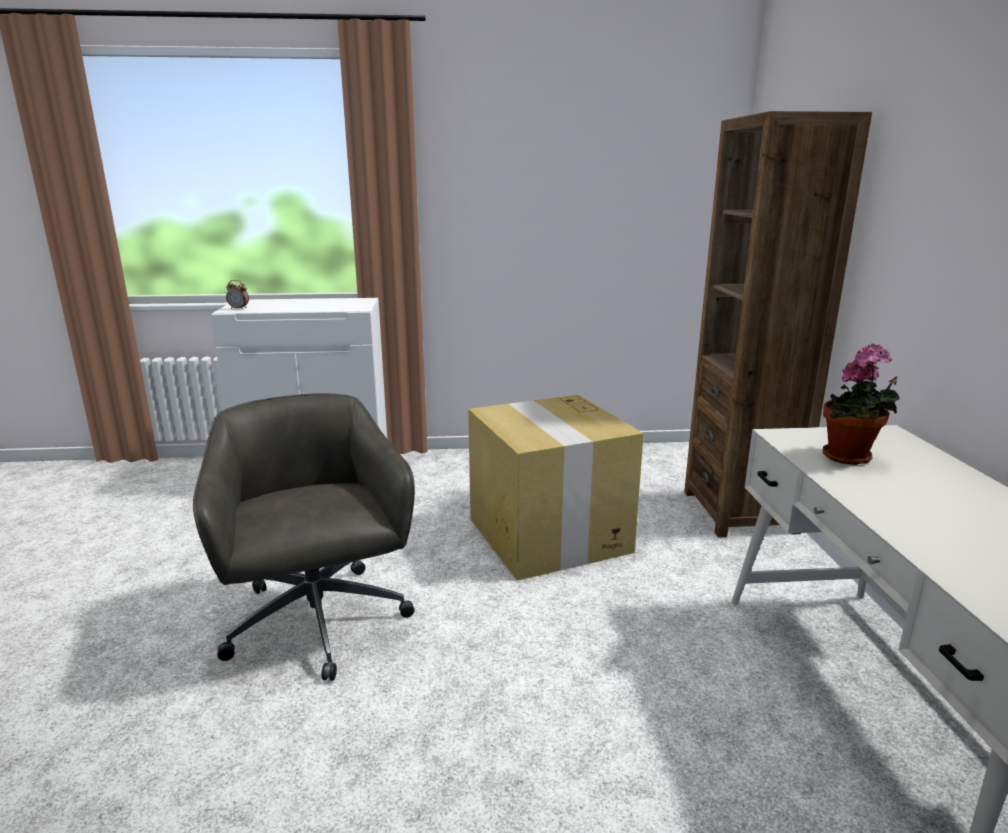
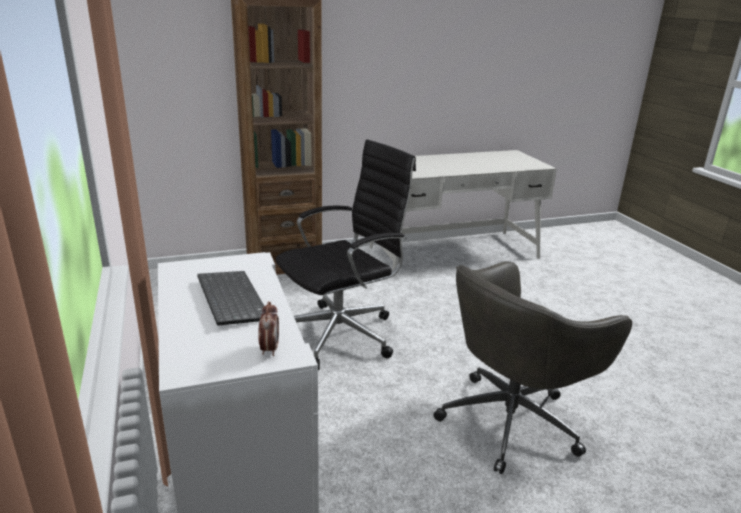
camera: 105 degrees left, 5 degrees up
cardboard box [468,394,644,581] -> black office chair [276,139,416,370]
potted plant [823,344,900,465] -> none
none -> keyboard [197,271,264,326]

